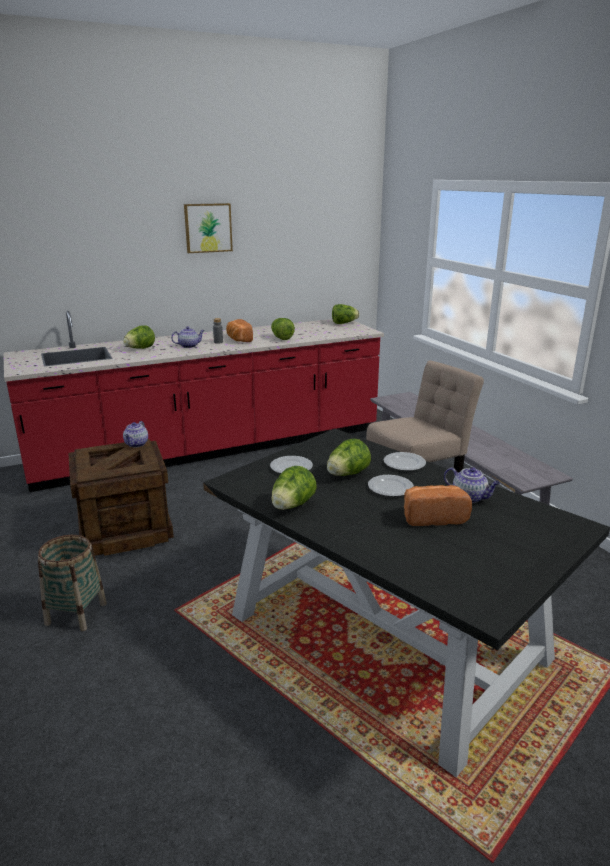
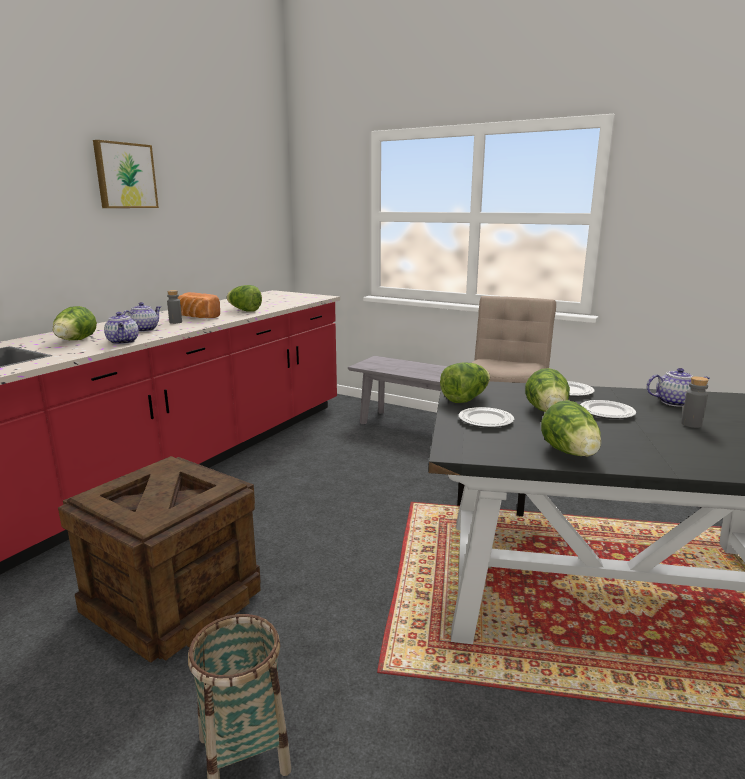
camera: 35 degrees left, 5 degrees down
teapot [123,421,148,447] -> teapot moved to [104,312,139,345]
lettuce [332,304,359,324] -> lettuce moved to [440,362,490,403]
bread [404,485,472,526] -> grey bottle [681,376,709,428]

